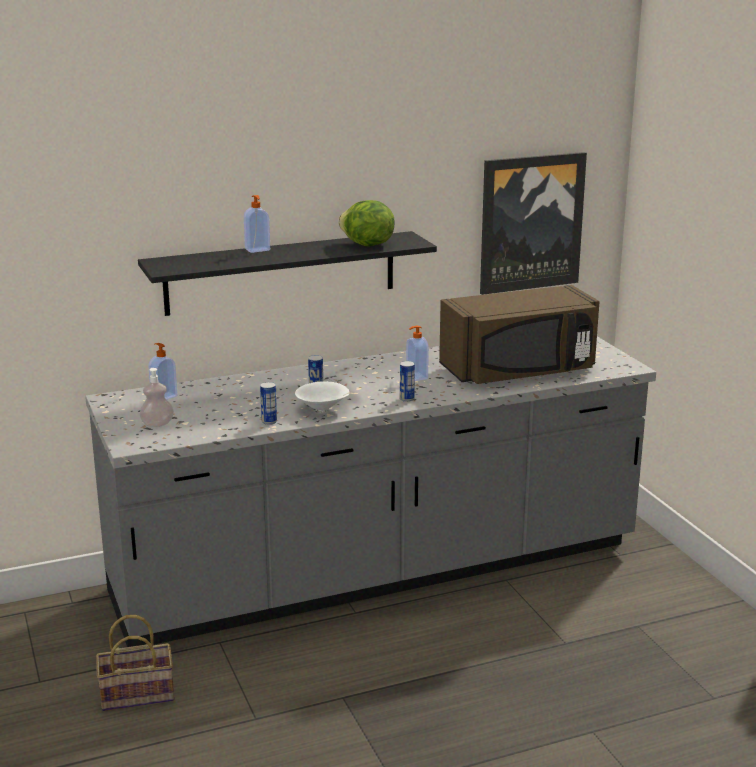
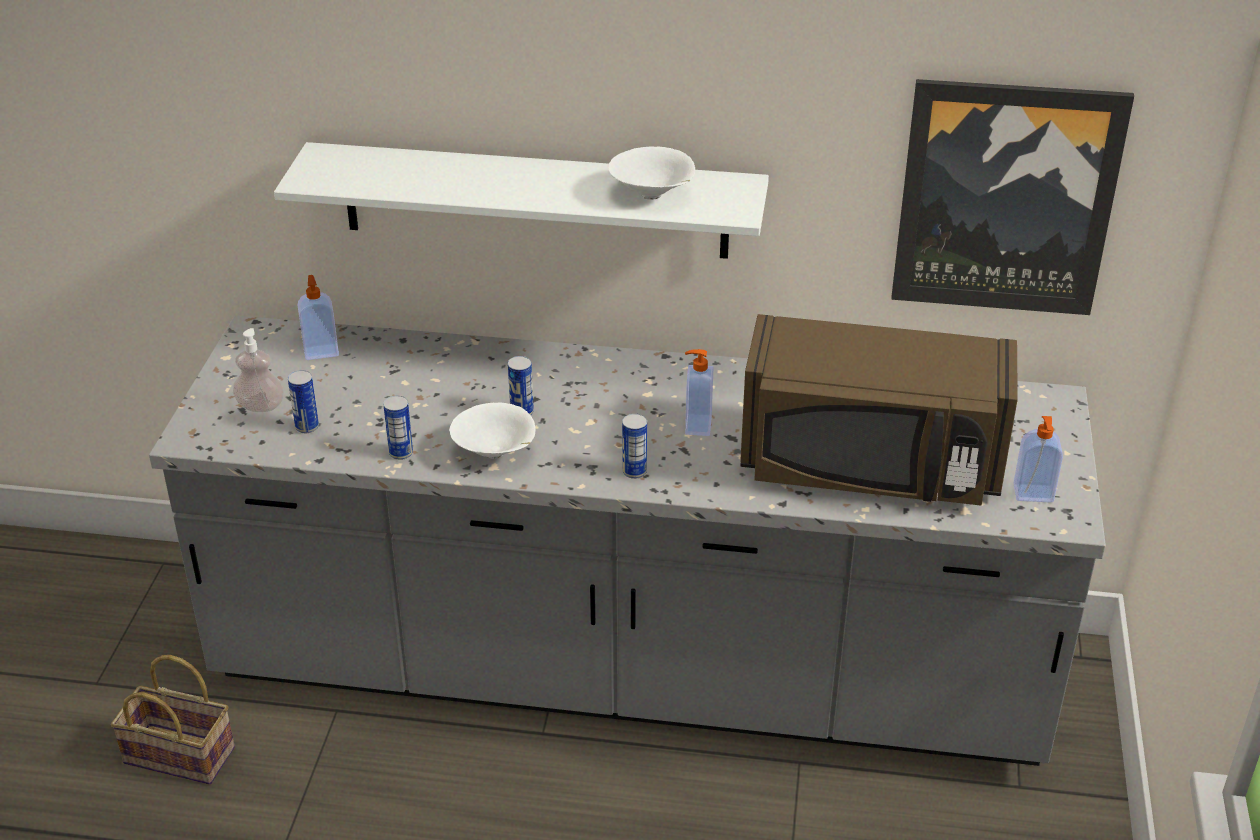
camera: 30 degrees right, 15 degrees up
black shelf [138,231,437,316] -> white shelf [274,142,769,259]
soap dispenser [244,195,270,253] -> soap dispenser moved to [1013,416,1063,503]
lettuce [338,200,395,246] -> white bowl [608,147,695,200]
none -> can [288,370,319,433]

